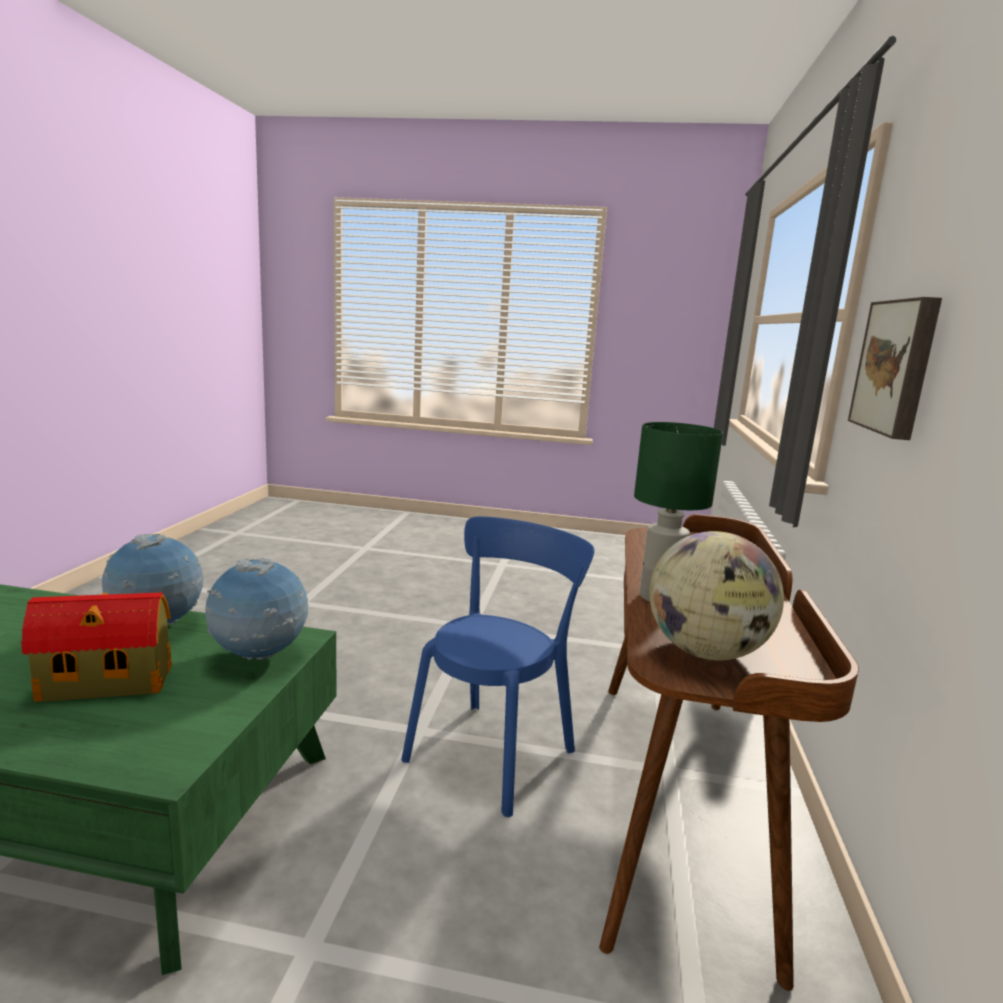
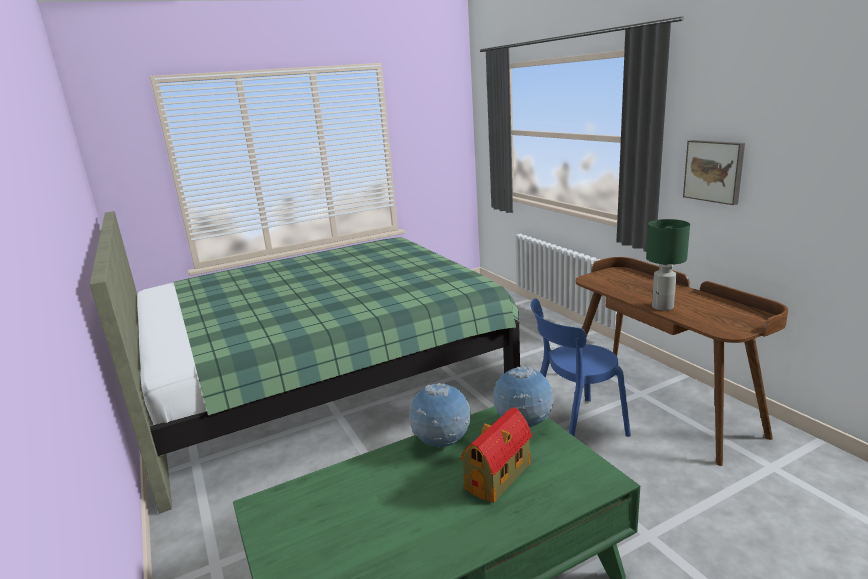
camera: 35 degrees left, 5 degrees up
blue chair [401,516,595,817] -> blue chair turned 105 degrees counterclockwise [531,298,631,437]
globe [649,531,784,661] -> none
none -> green bed [89,211,520,513]

